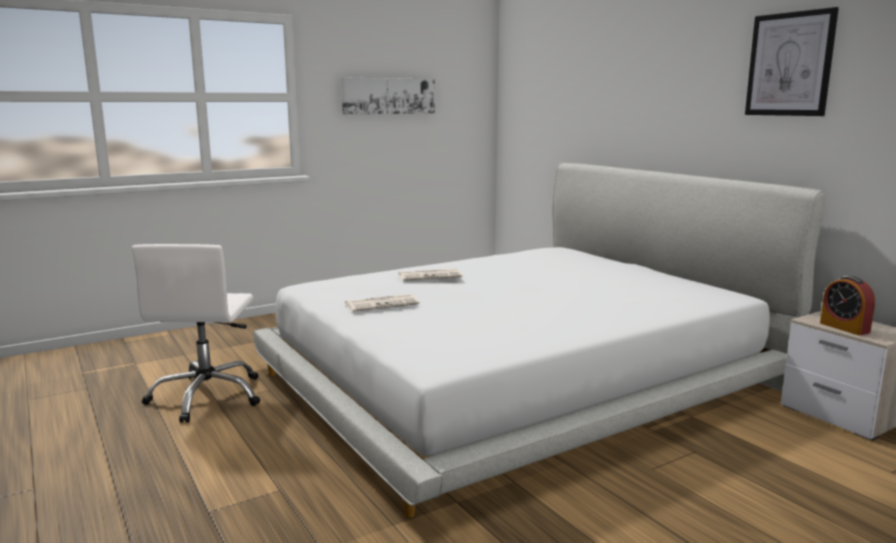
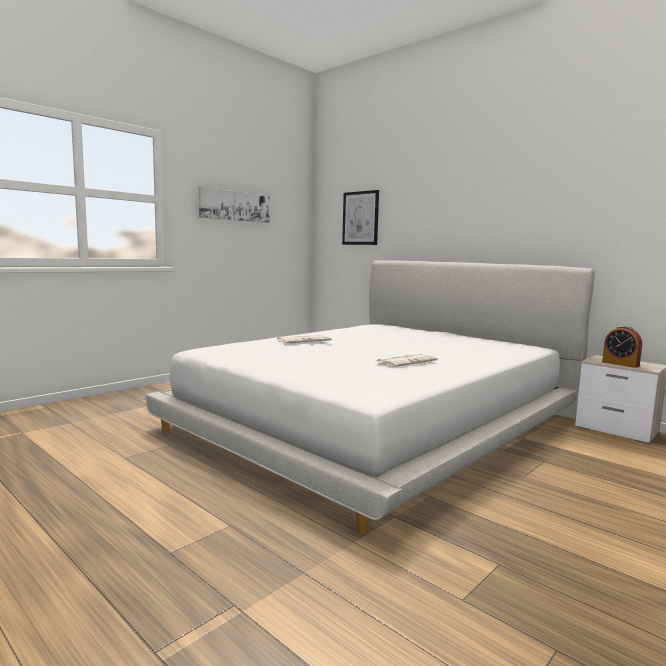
camera: 15 degrees left, 5 degrees down
white office chair [132,244,260,423] -> none
newspaper [345,294,419,312] -> newspaper moved to [376,353,438,367]
picture [745,7,839,116] -> picture moved to [342,190,379,245]

